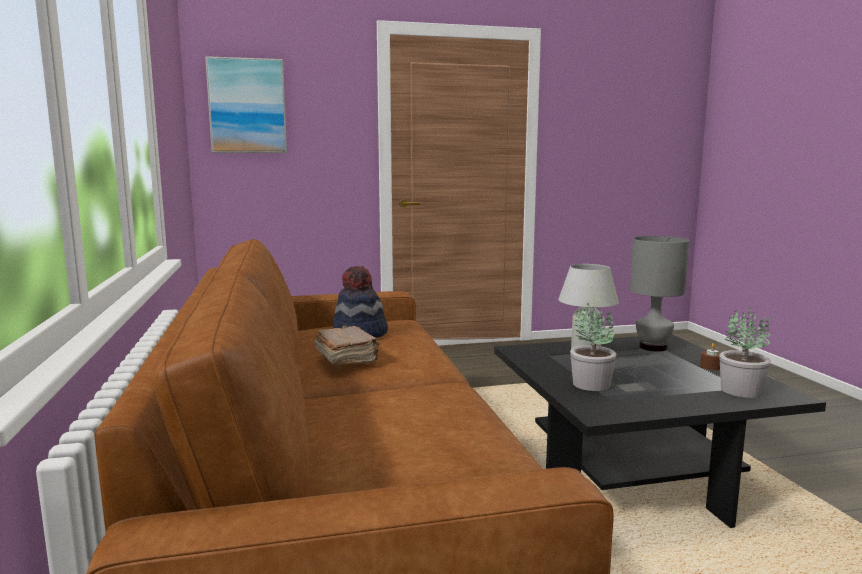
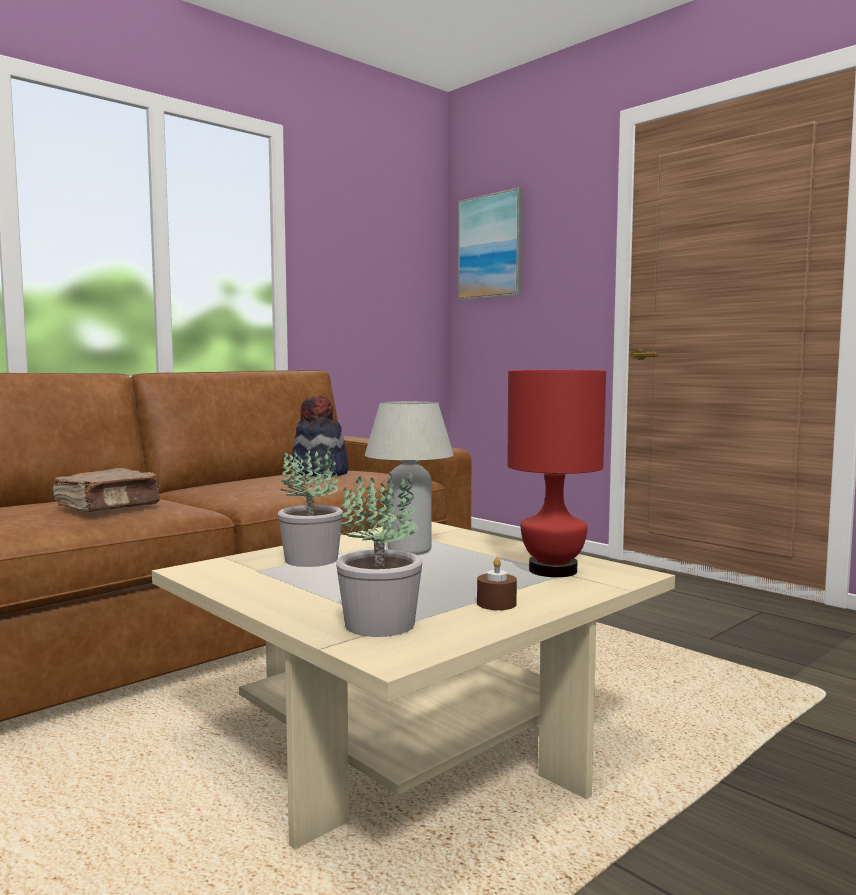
camera: 60 degrees right, 5 degrees down
brown book [314,326,380,366] -> brown book moved to [53,468,160,512]
black coffee table [494,334,826,528] -> beige coffee table [152,522,675,850]
grey table lamp [630,236,689,352] -> red table lamp [507,370,606,577]

